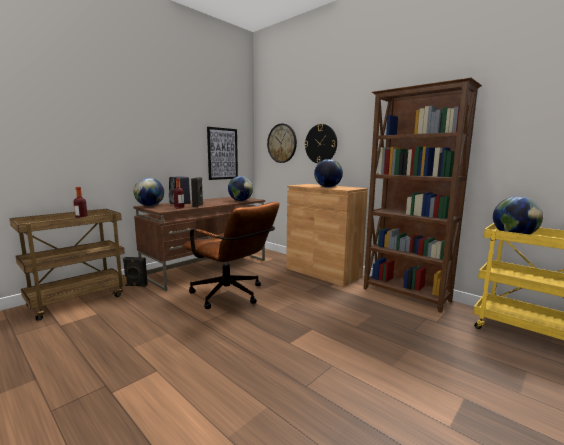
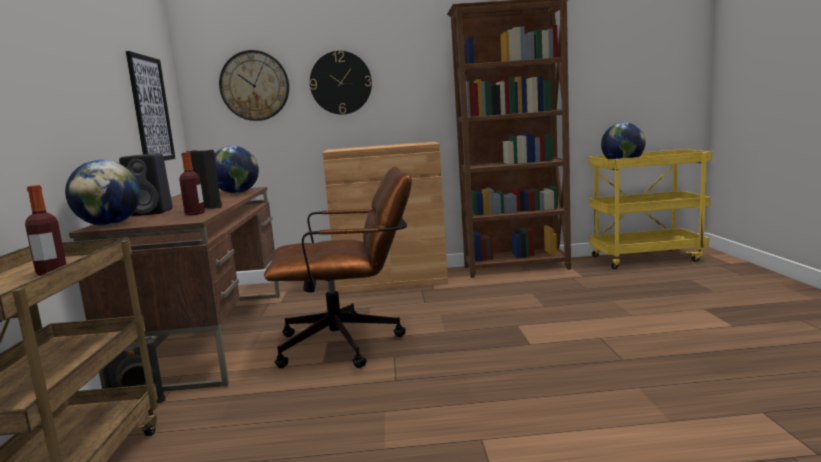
camera: 45 degrees left, 0 degrees up
globe [314,159,343,188] -> none

